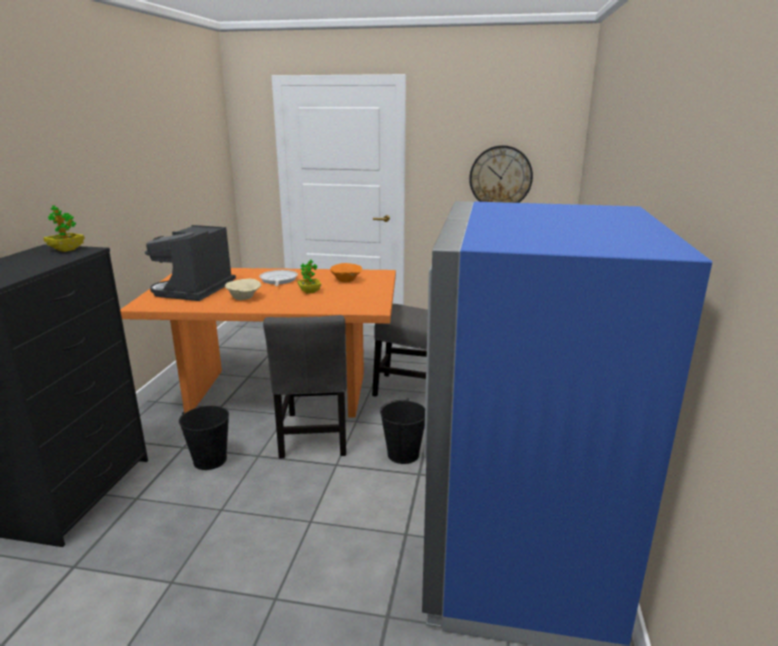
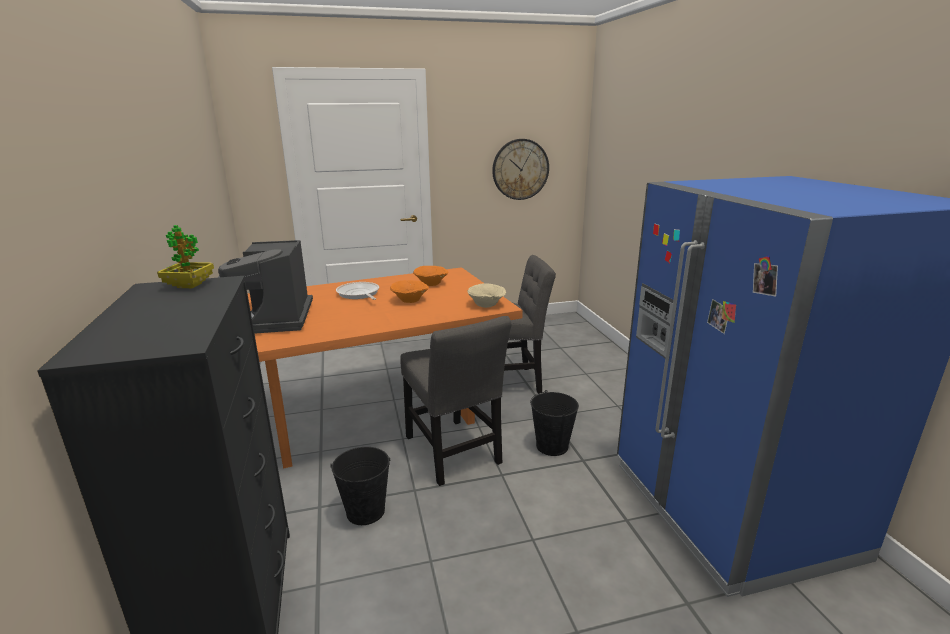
camera: 25 degrees left, 0 degrees up
beige bowl [225,278,261,300] -> beige bowl moved to [467,283,506,308]
potted plant [298,260,321,294] -> orange bowl [390,280,429,303]

